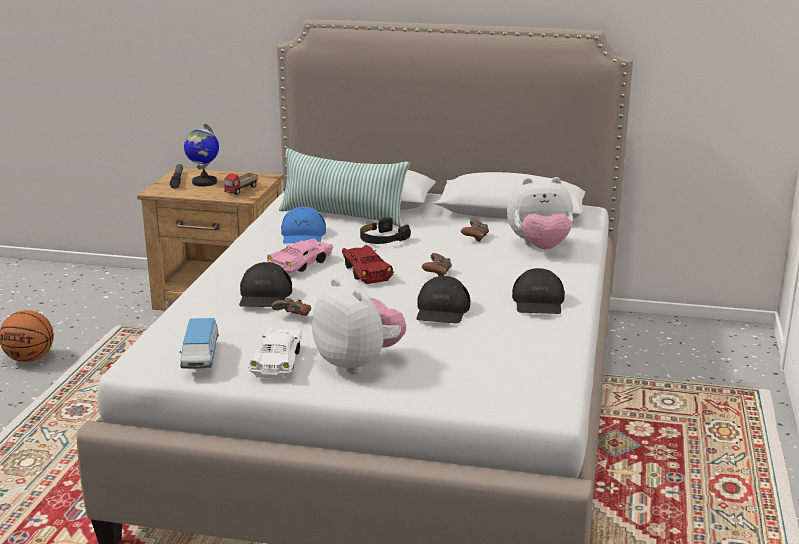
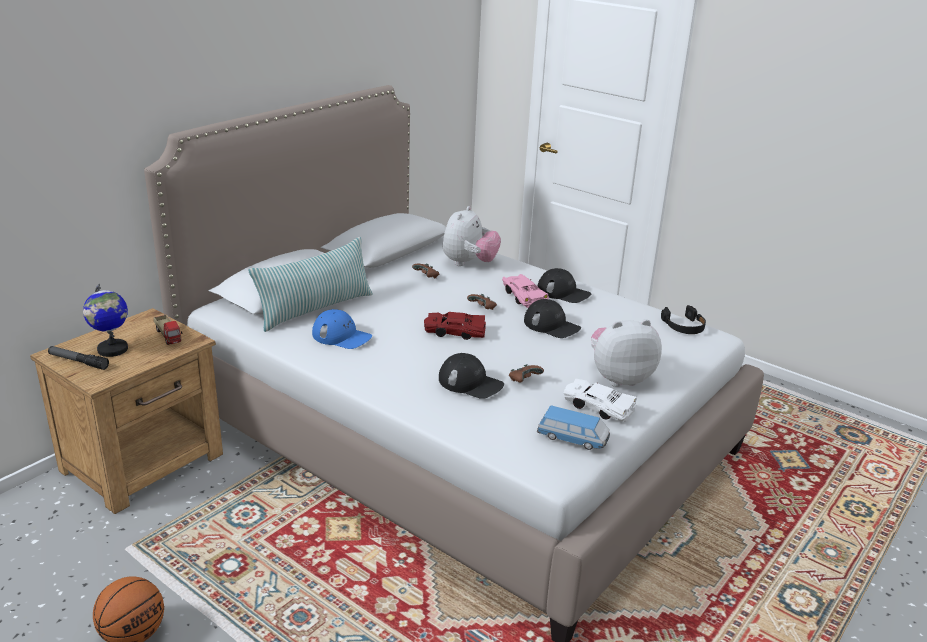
camera: 65 degrees left, 5 degrees up
pink toy car [267,239,333,274] -> pink toy car moved to [502,274,549,308]
black headphones [360,217,411,244] -> black headphones moved to [661,305,706,334]

